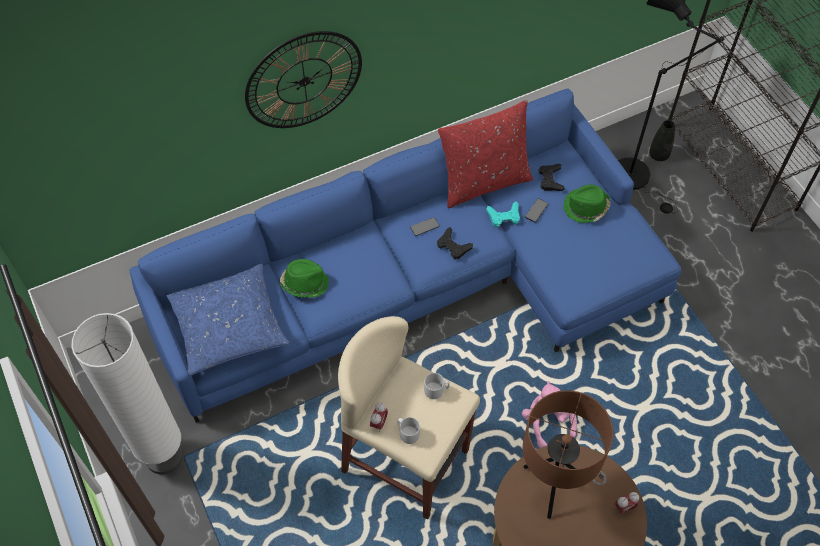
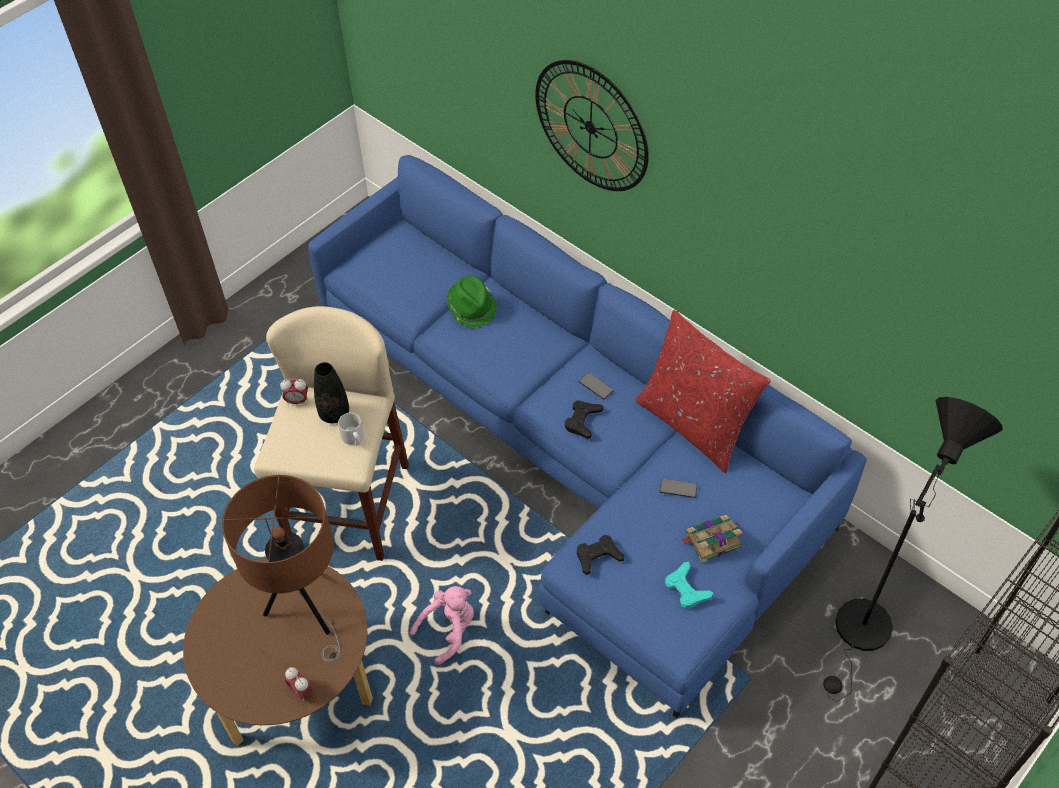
camera: 70 degrees right, 5 degrees down
white floor lamp [71,313,183,475] -> none
blue pillow [166,263,290,376] -> none
grey mug [397,417,420,444] -> none
turquoise game controller [486,202,520,227] -> turquoise game controller moved to [665,562,713,609]
black game controller [539,164,565,191] -> black game controller moved to [577,535,624,575]
green hat [563,184,611,223] -> book [682,515,743,563]
black vase [649,120,675,161] -> black vase moved to [314,362,349,423]

